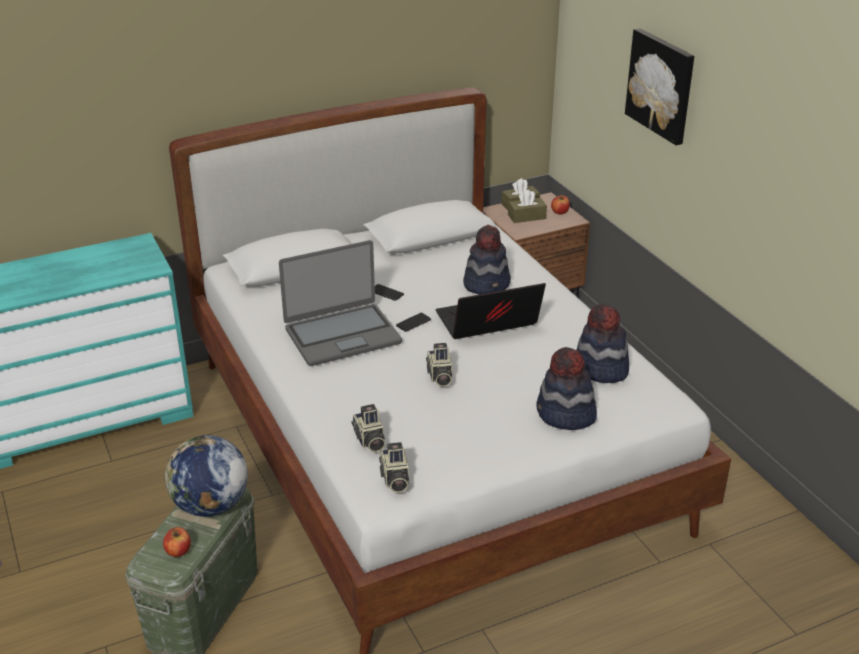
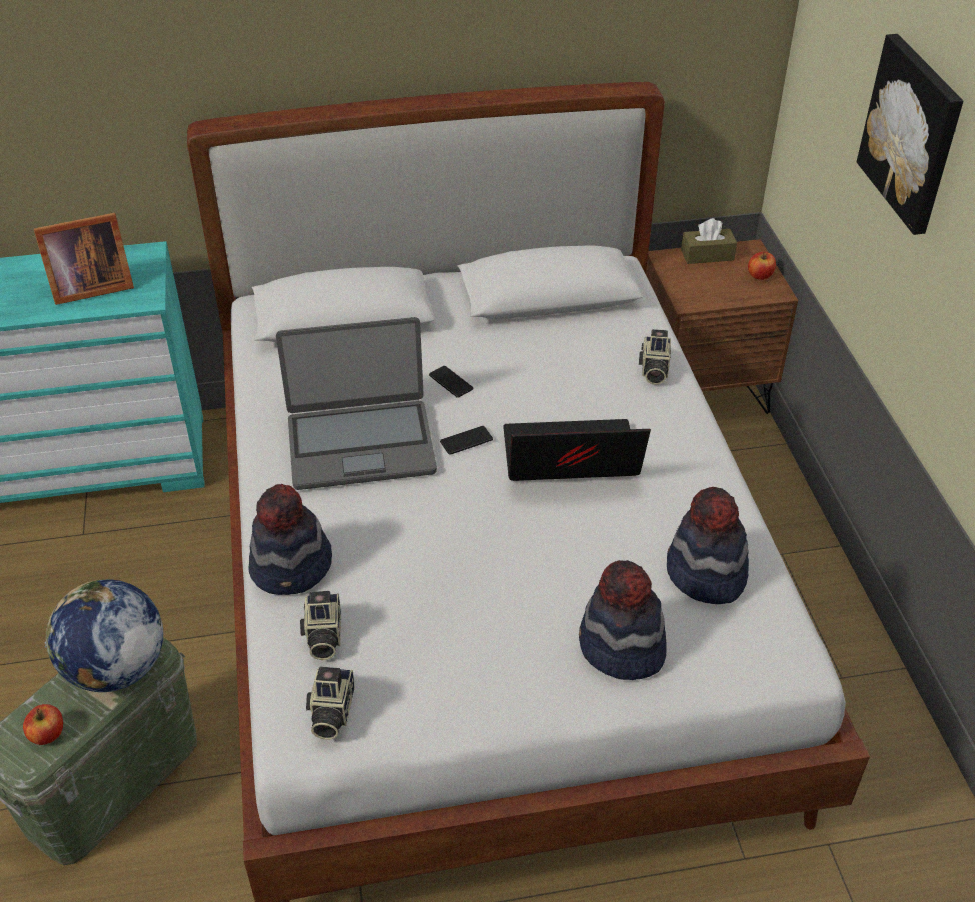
camera: 15 degrees right, 10 degrees up
camera [426,343,452,387] -> camera moved to [639,329,671,385]
hat [463,225,511,295] -> hat moved to [249,484,332,595]
brown tissue box [508,190,547,223] -> none
none -> picture frame [34,213,134,305]

